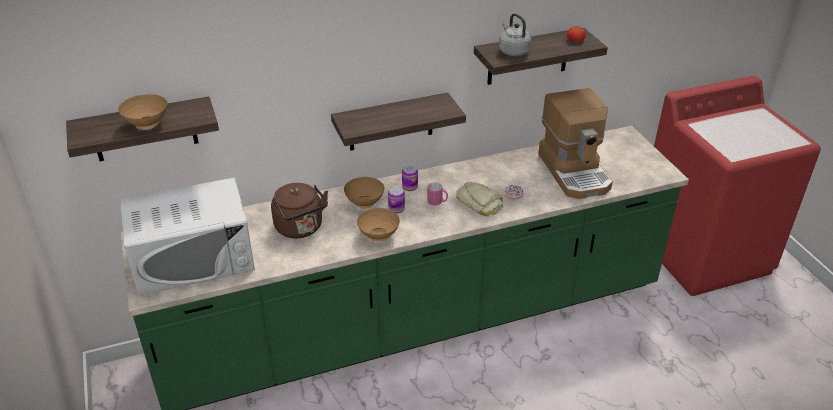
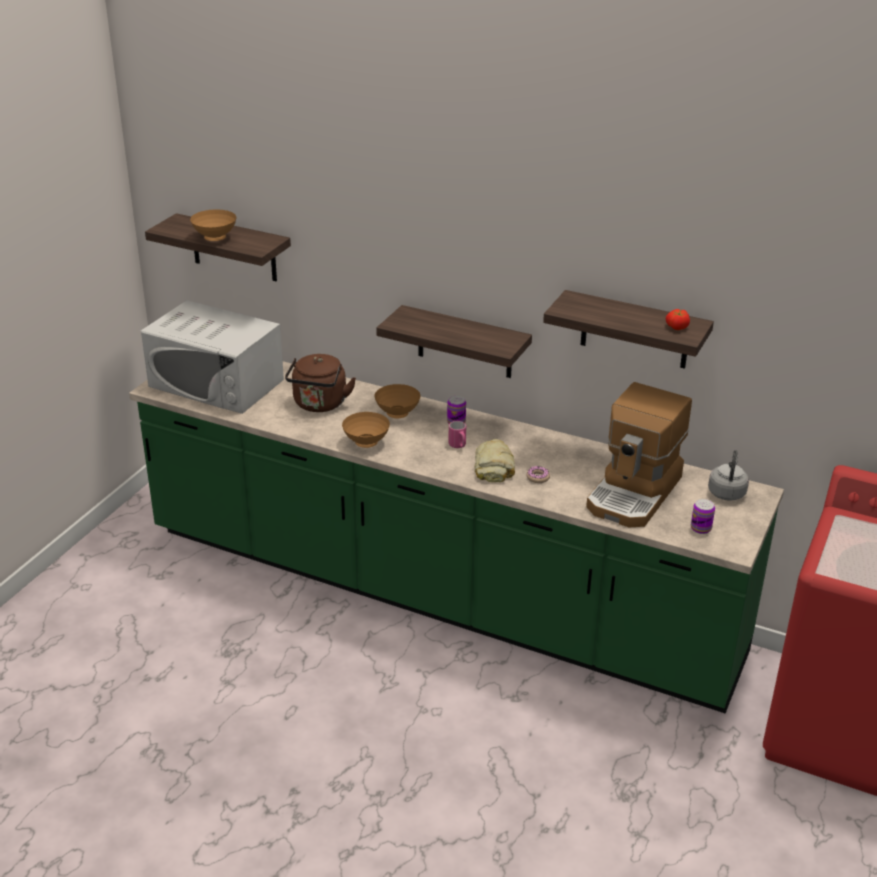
camera: 45 degrees right, 5 degrees down
can [388,186,405,214] -> can moved to [691,499,715,534]
grey kettle [499,13,532,56] -> grey kettle moved to [708,450,749,501]

